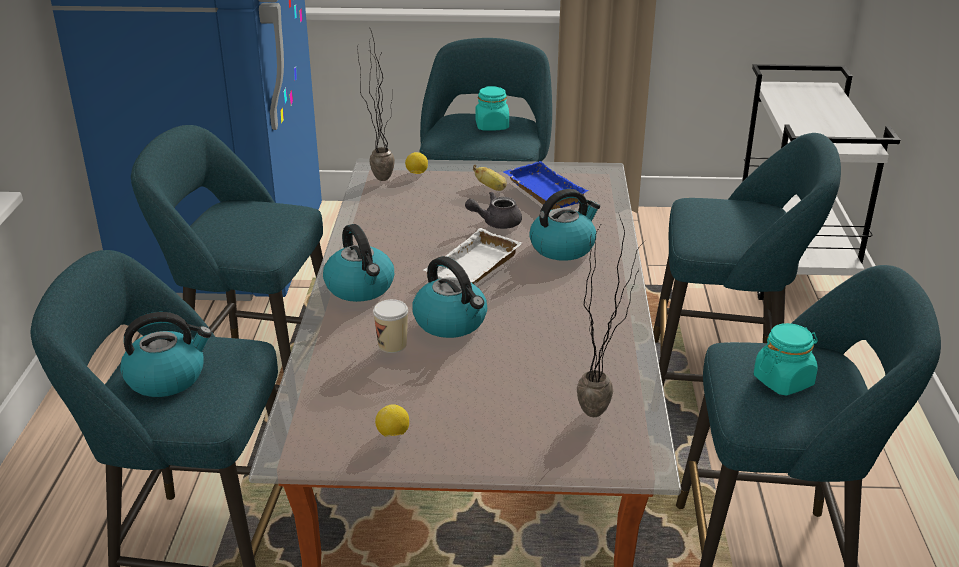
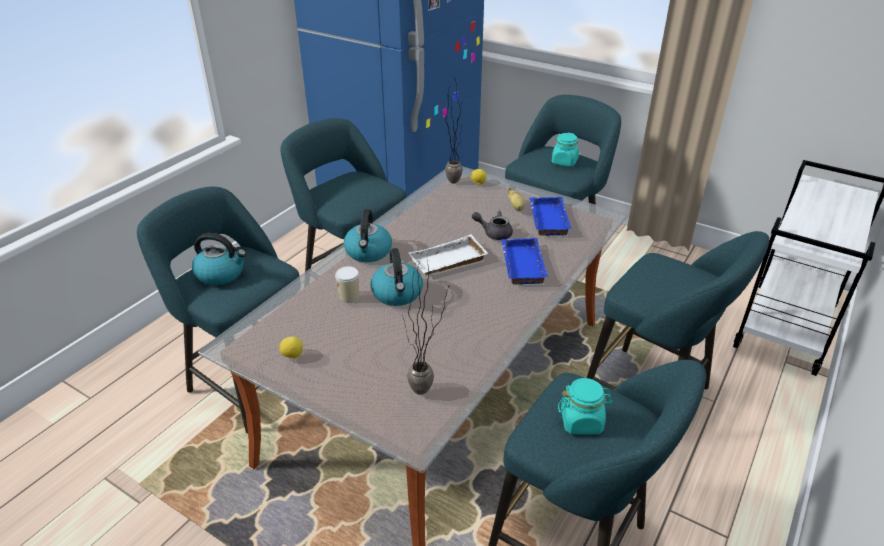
camera: 30 degrees right, 5 degrees up
kettle [529,189,600,261] -> blue tray [501,238,548,285]

